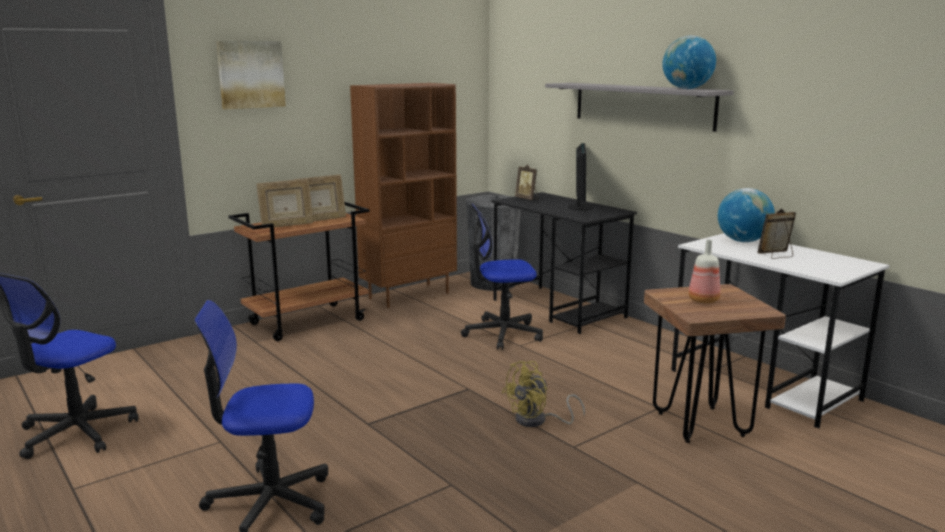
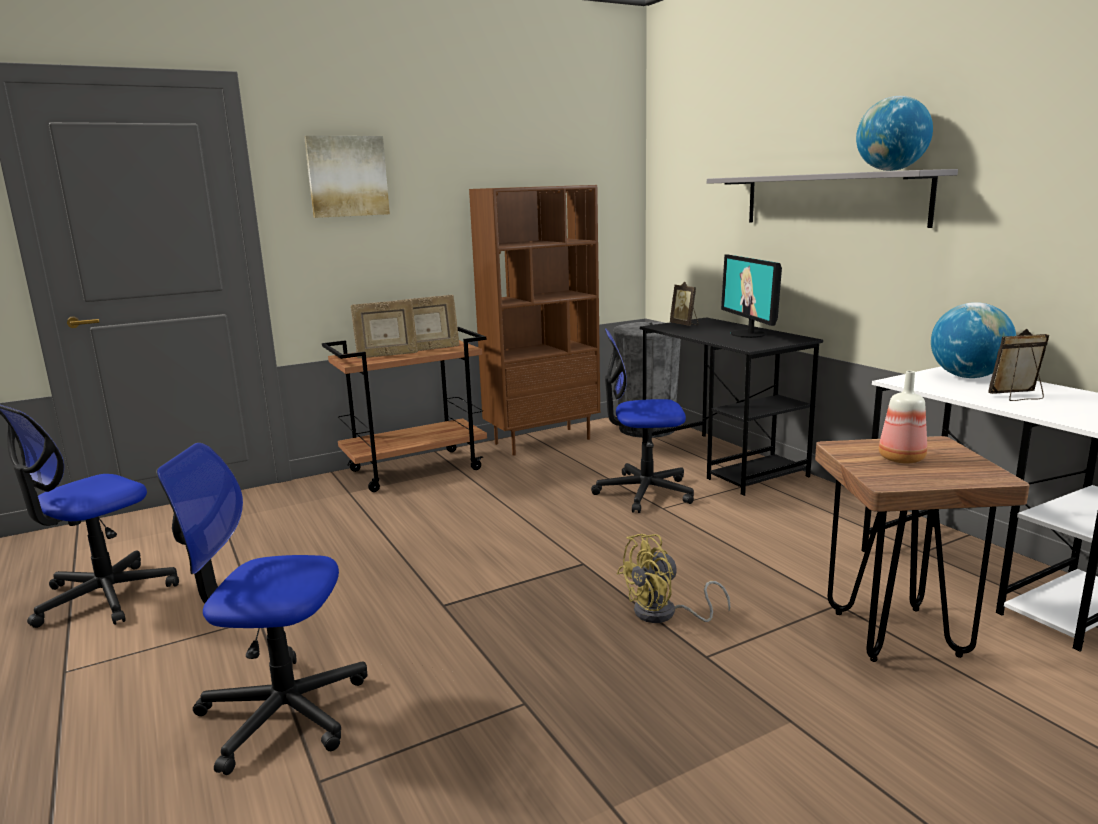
camera: 10 degrees right, 0 degrees up
monitor [568,143,594,210] -> monitor turned 150 degrees clockwise [721,254,782,338]

